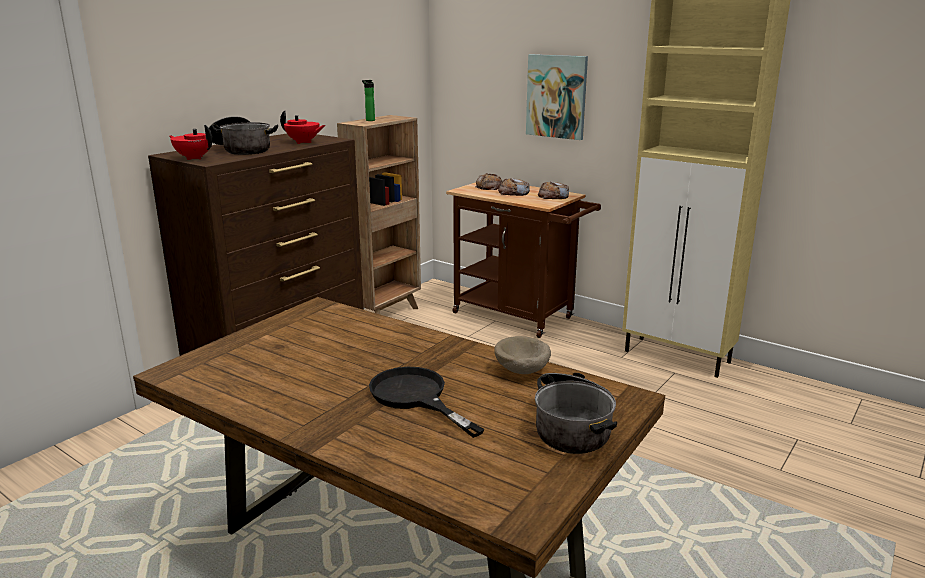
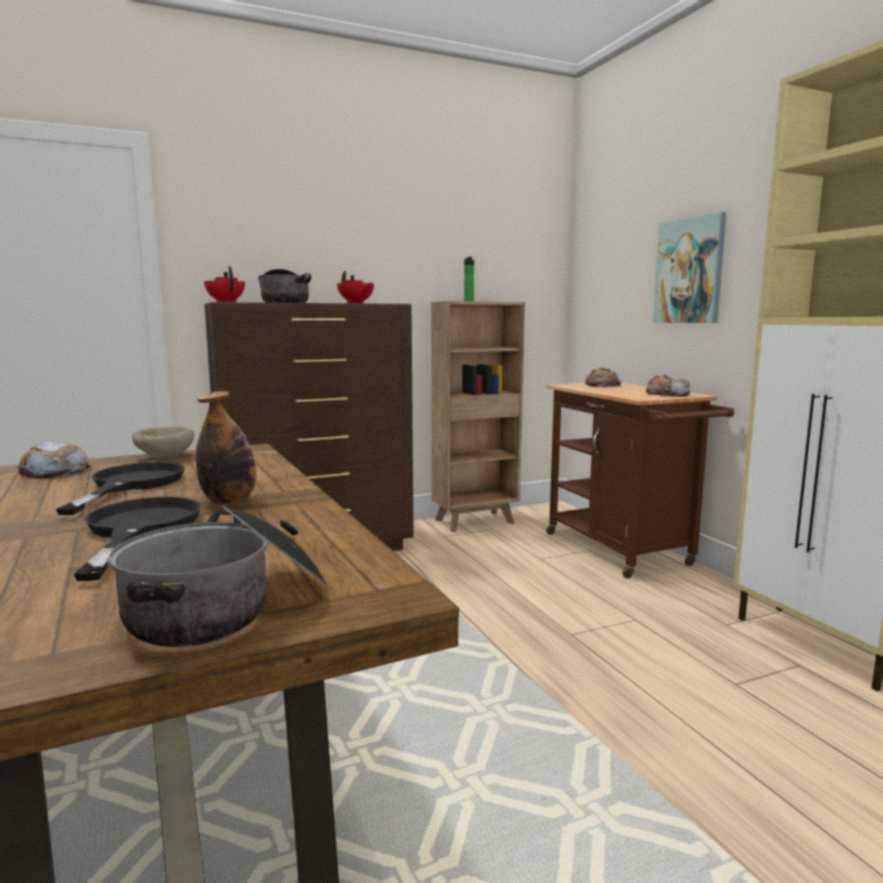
camera: 30 degrees right, 10 degrees down
beige bowl [494,336,551,374] -> beige bowl moved to [132,427,194,458]
bread [498,178,530,196] -> bread moved to [18,441,91,478]
none -> black frying pan [56,462,185,515]
none -> bottle [196,391,256,504]

